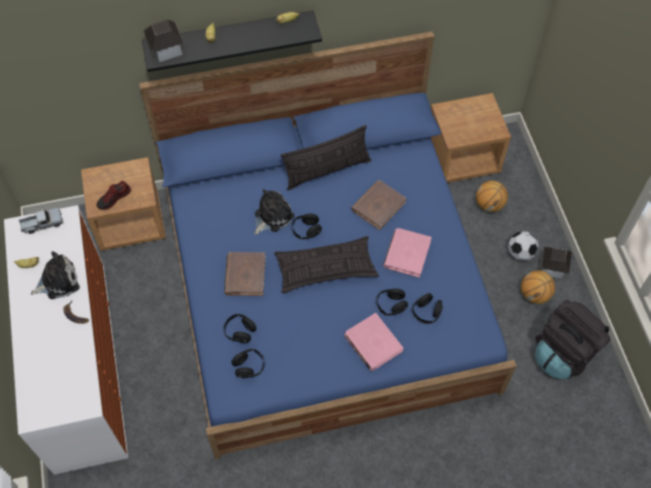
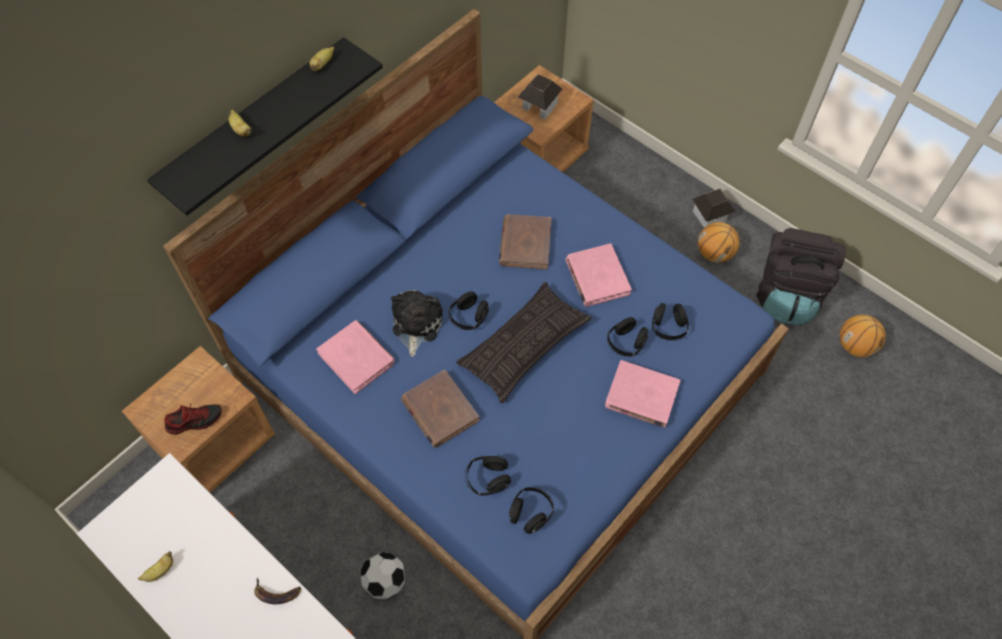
camera: 35 degrees left, 0 degrees up
toy truck [19,208,63,234] -> none
plush toy [31,251,80,299] -> none
shoe [96,181,131,210] -> shoe turned 120 degrees counterclockwise [164,404,222,435]
toy house [144,20,184,62] -> toy house moved to [518,74,562,119]
pillow [281,125,372,190] -> none
basketball [476,181,508,212] -> basketball moved to [840,314,886,357]
football [508,231,539,261] -> football moved to [361,552,405,600]
none -> pink book [316,320,395,394]

